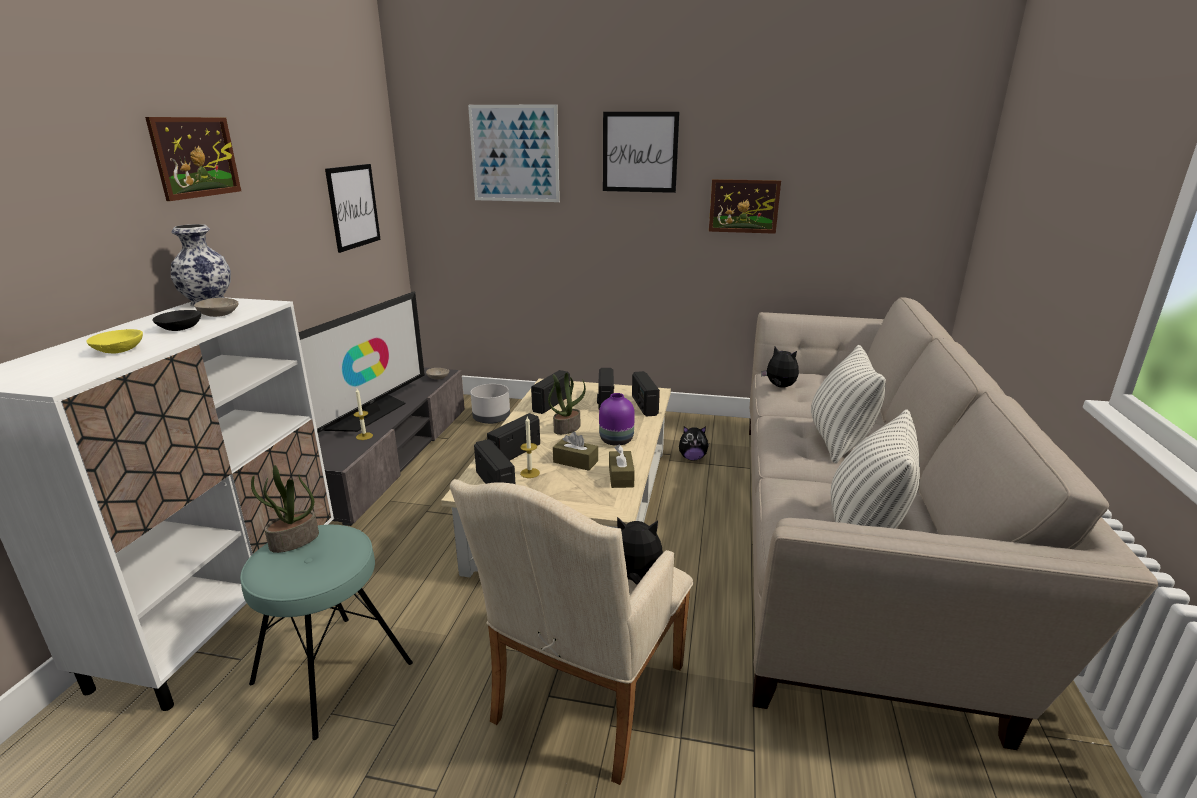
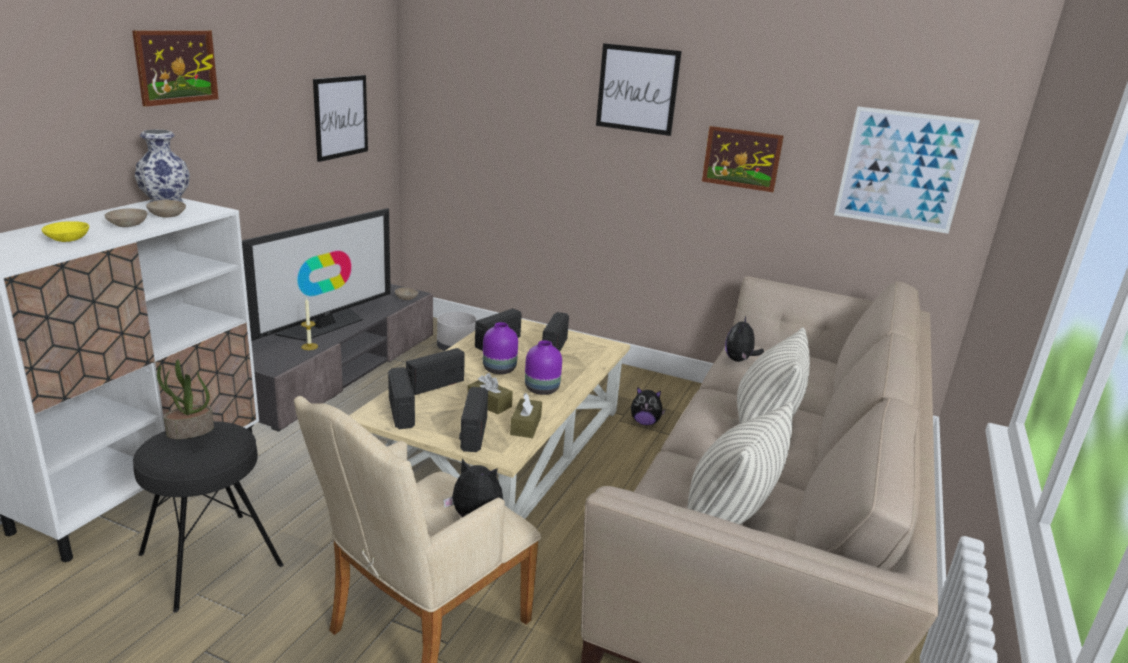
camera: 10 degrees right, 0 degrees up
black bowl [152,310,201,331] -> beige bowl [104,208,147,227]
turquoise stool [240,524,413,740] -> black stool [133,421,284,612]
picture [468,104,560,202] -> picture moved to [834,106,980,234]
candle [520,417,540,478] -> none
potted plant [548,373,586,435] -> purple vase [483,322,518,374]
radio [632,371,660,417] -> radio moved to [459,387,488,452]
plush toy [761,347,799,388] -> plush toy turned 120 degrees counterclockwise [725,316,764,362]

